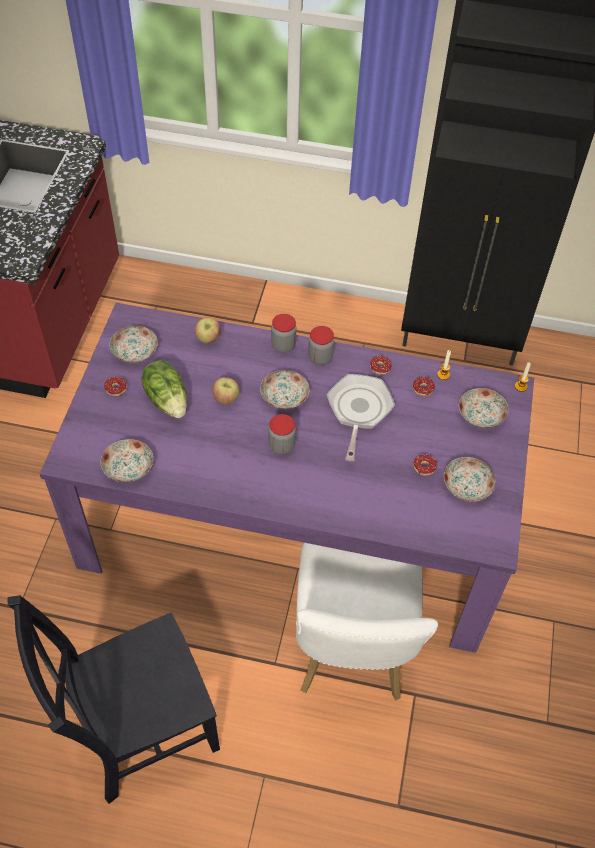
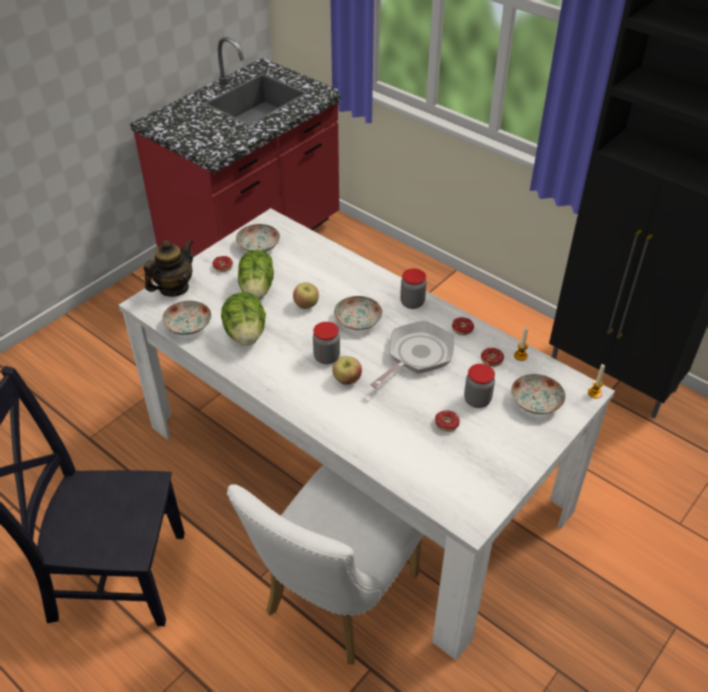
camera: 30 degrees right, 10 degrees down
purple dining table [40,303,534,653] -> white dining table [119,208,615,660]
apple [195,318,221,344] -> apple moved to [332,356,362,385]
jar [271,314,296,353] -> jar moved to [464,364,495,408]
plate [444,457,495,502] -> none
none -> teapot [144,239,193,297]
none -> lettuce [221,292,266,346]

